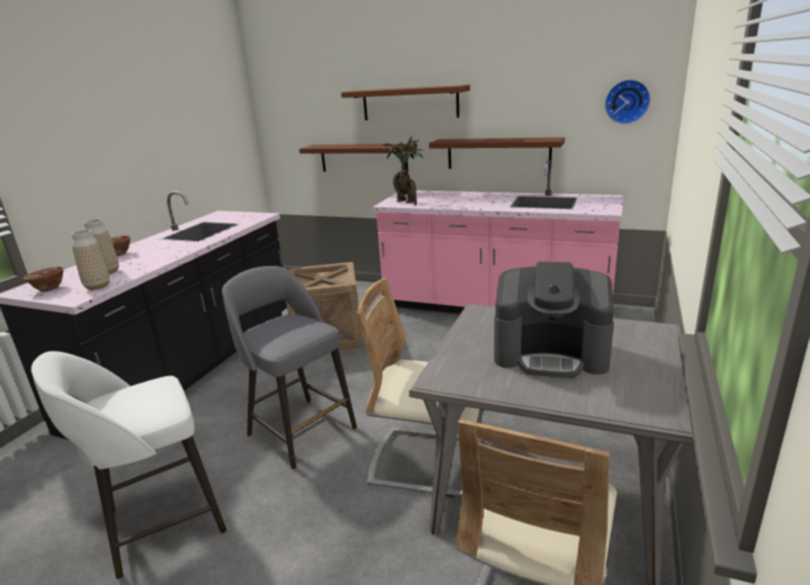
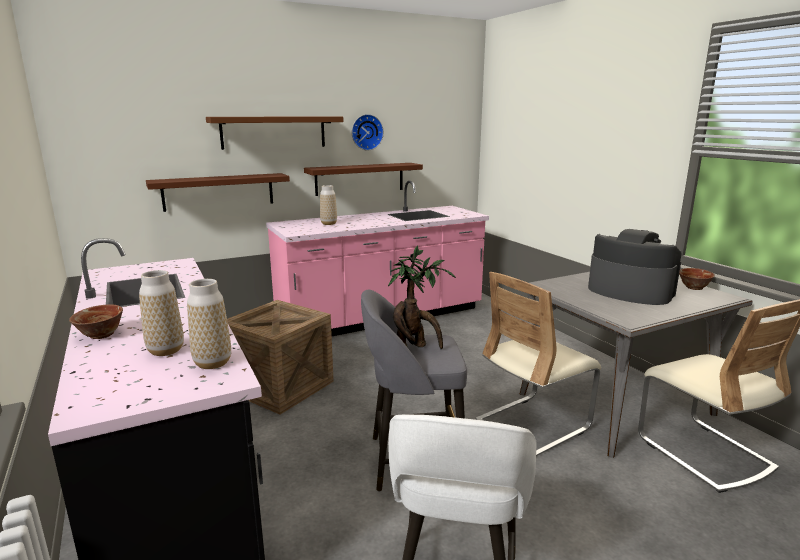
camera: 50 degrees left, 5 degrees down
bowl [23,266,64,292] -> bowl moved to [679,268,715,290]
potted plant [383,137,423,206] -> potted plant moved to [388,245,456,349]
coffee machine [494,262,614,378] -> coffee machine turned 105 degrees counterclockwise [588,229,682,305]
wall clock [605,79,651,124] -> wall clock moved to [352,114,384,151]
none -> vase [320,185,337,225]

